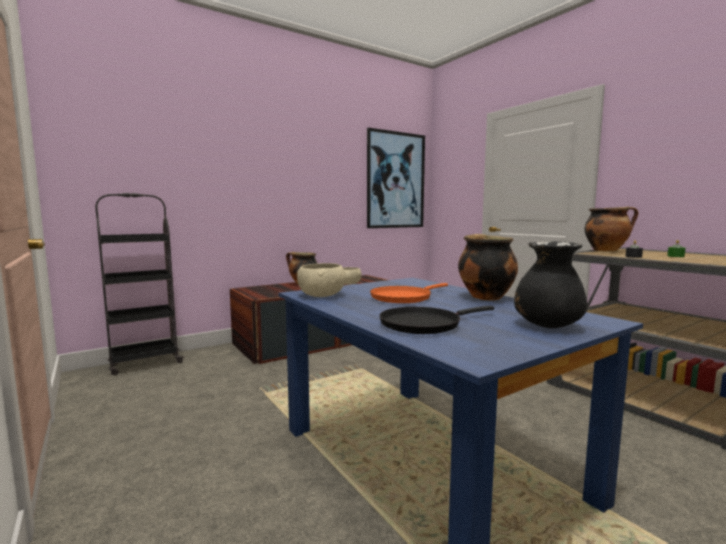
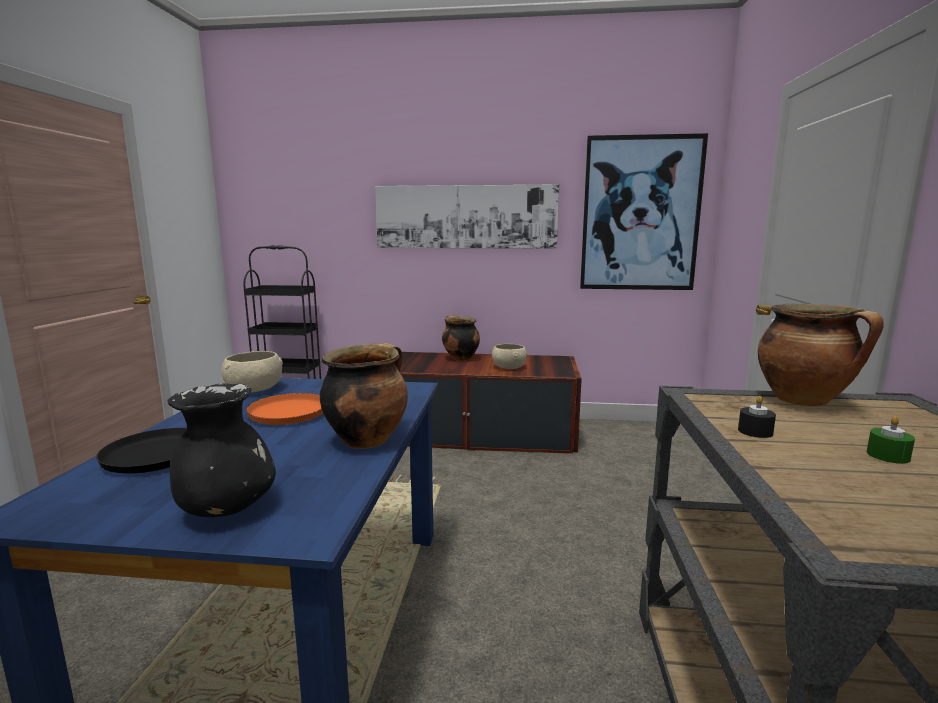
camera: 40 degrees right, 5 degrees up
none -> picture [375,184,559,249]

